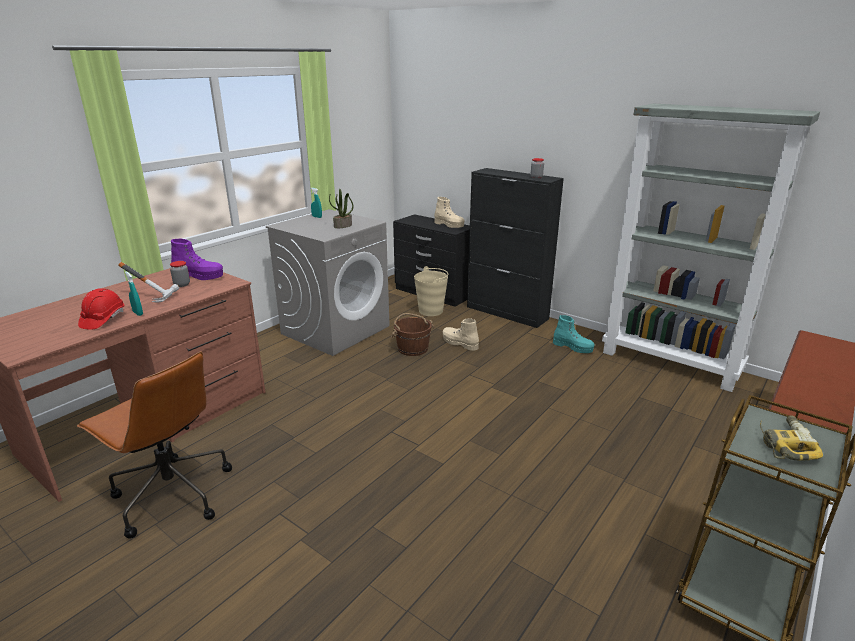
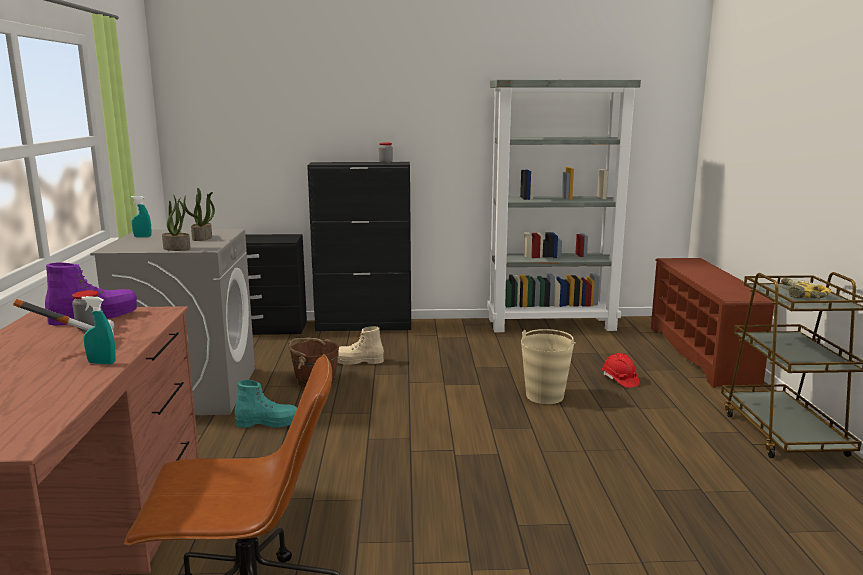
camera: 40 degrees left, 10 degrees down
red hard hat [78,288,125,330] -> red hard hat moved to [602,353,640,388]
beige bucket [414,266,448,316] -> beige bucket moved to [521,329,576,404]
beige boot [434,197,465,228] -> none
turquoise boot [553,315,595,353] -> turquoise boot moved to [234,380,297,428]
none -> potted plant [162,194,191,251]

